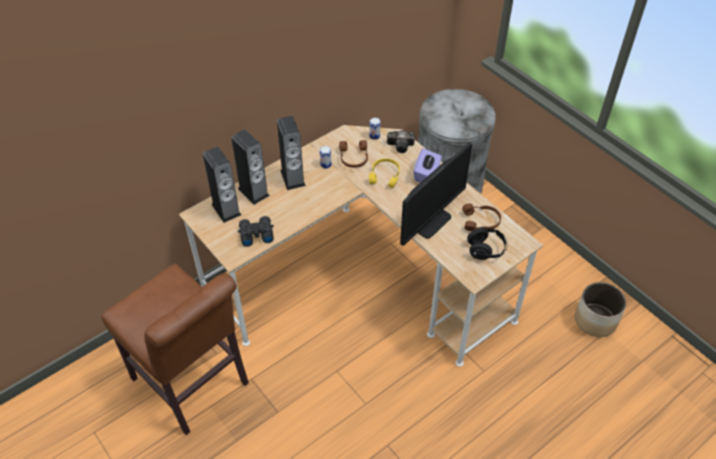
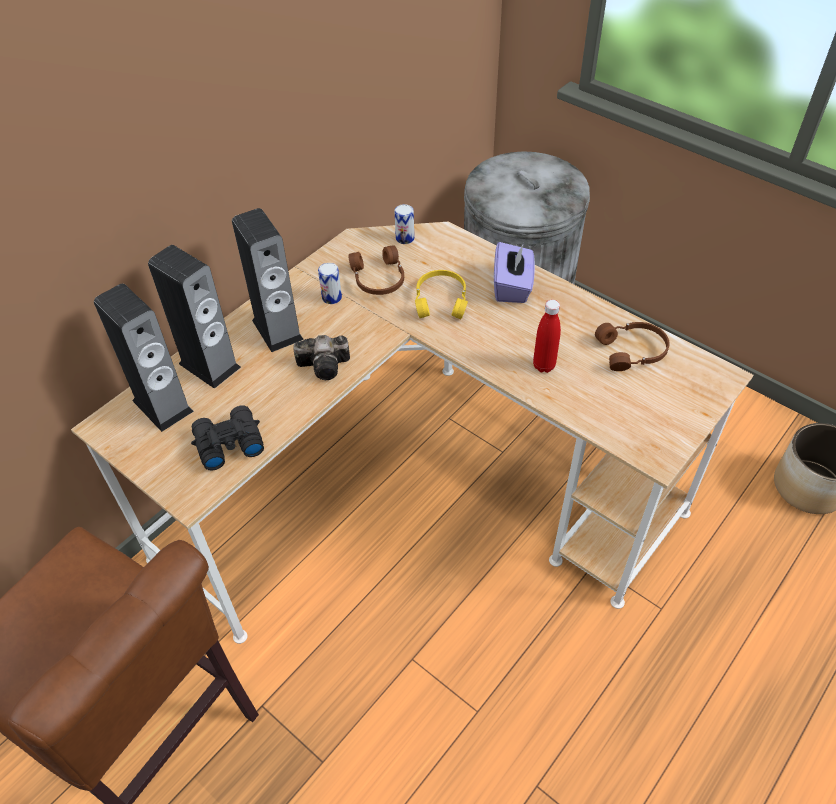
camera: 10 degrees left, 0 degrees up
camera [387,130,415,153] -> camera moved to [293,335,350,380]
monitor [400,142,472,246] -> red bottle [533,300,561,373]
black headphones [467,227,508,260] -> none

